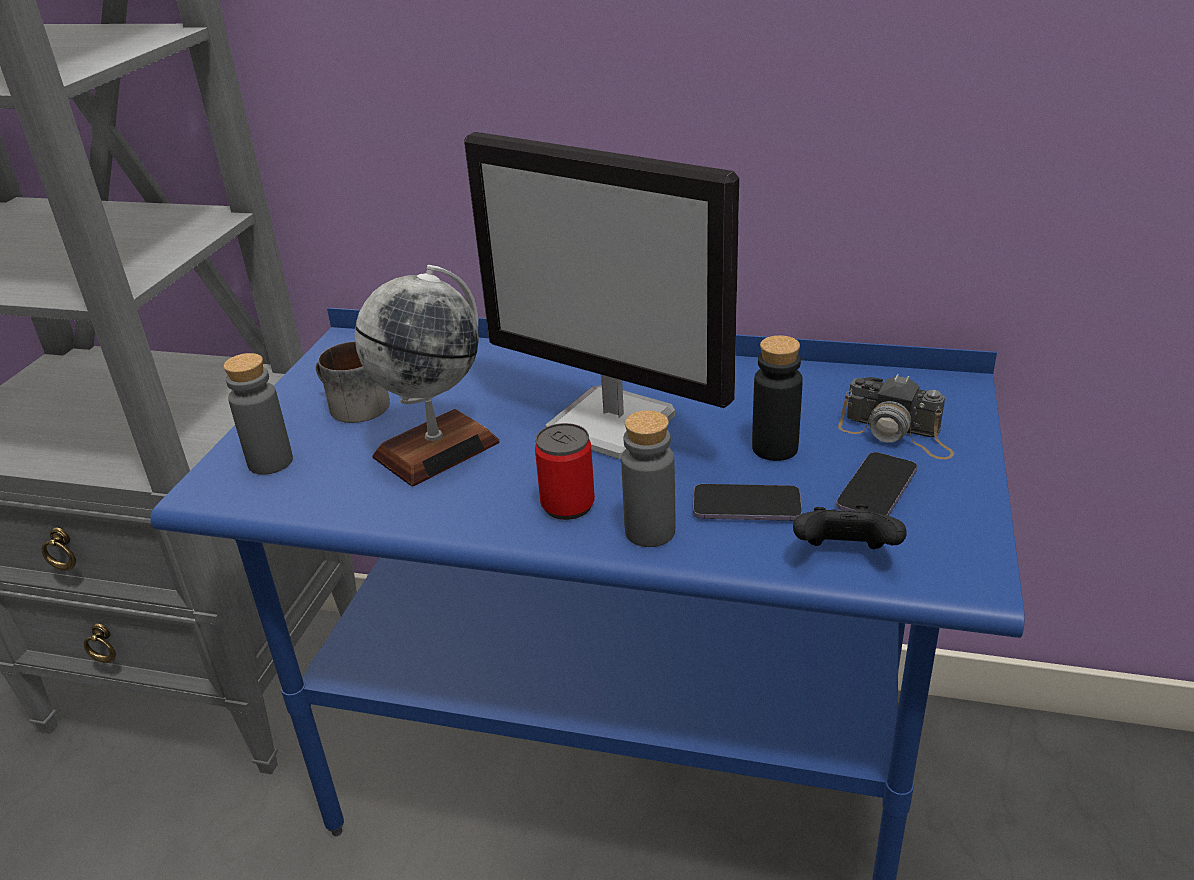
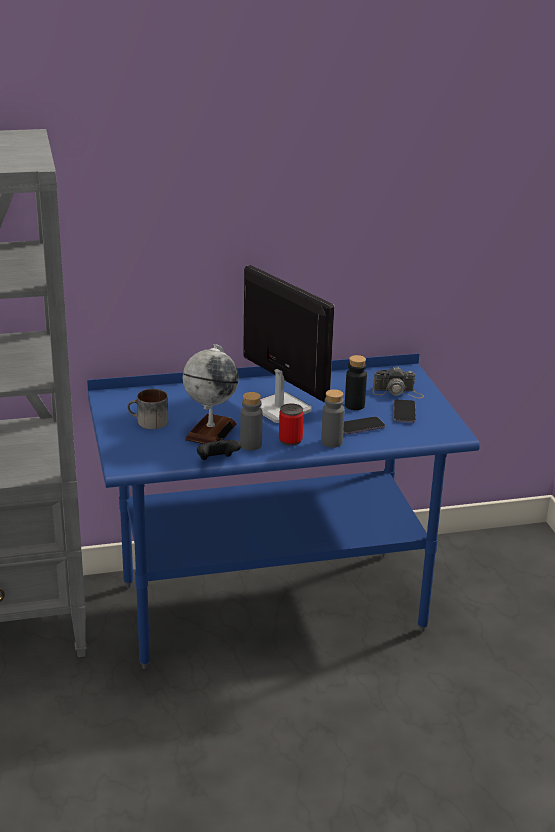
camera: 30 degrees left, 5 degrees down
grey bottle [223,353,293,475] -> grey bottle moved to [240,392,263,450]
monitor [464,132,739,459] -> monitor turned 135 degrees counterclockwise [243,265,334,423]
black game controller [793,504,907,549] -> black game controller moved to [197,438,242,460]

